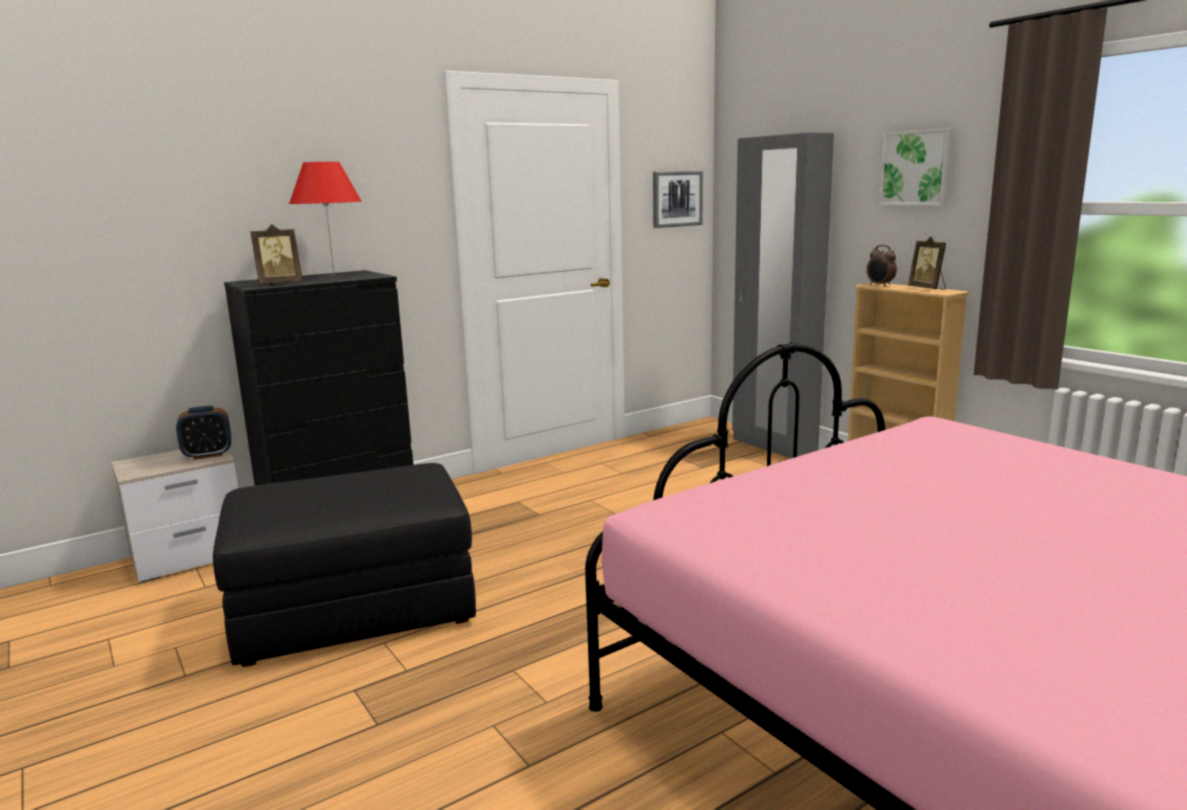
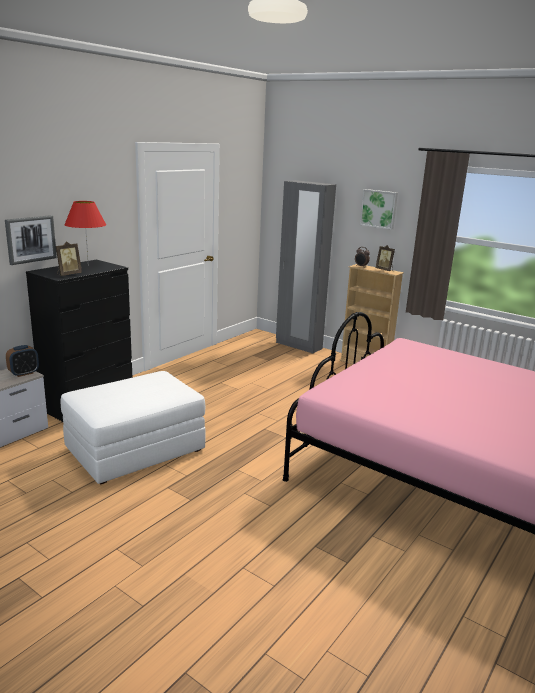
camera: 20 degrees left, 5 degrees up
black ottoman [213,463,476,667] -> white ottoman [61,371,205,484]
picture [653,171,703,228] -> picture moved to [5,215,57,265]

